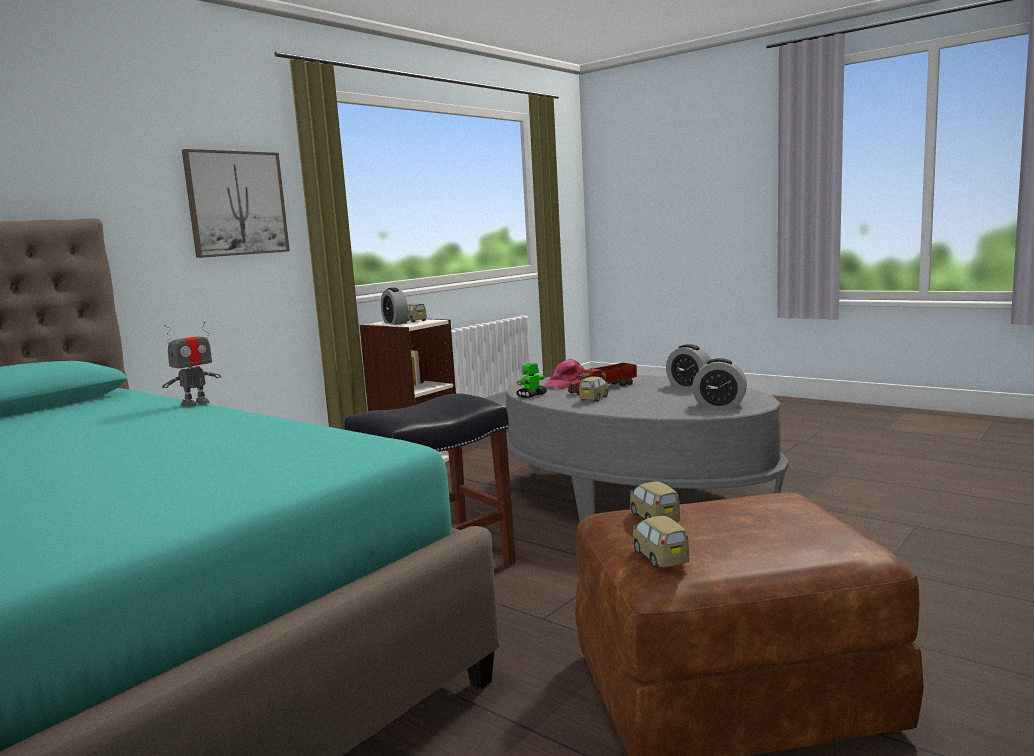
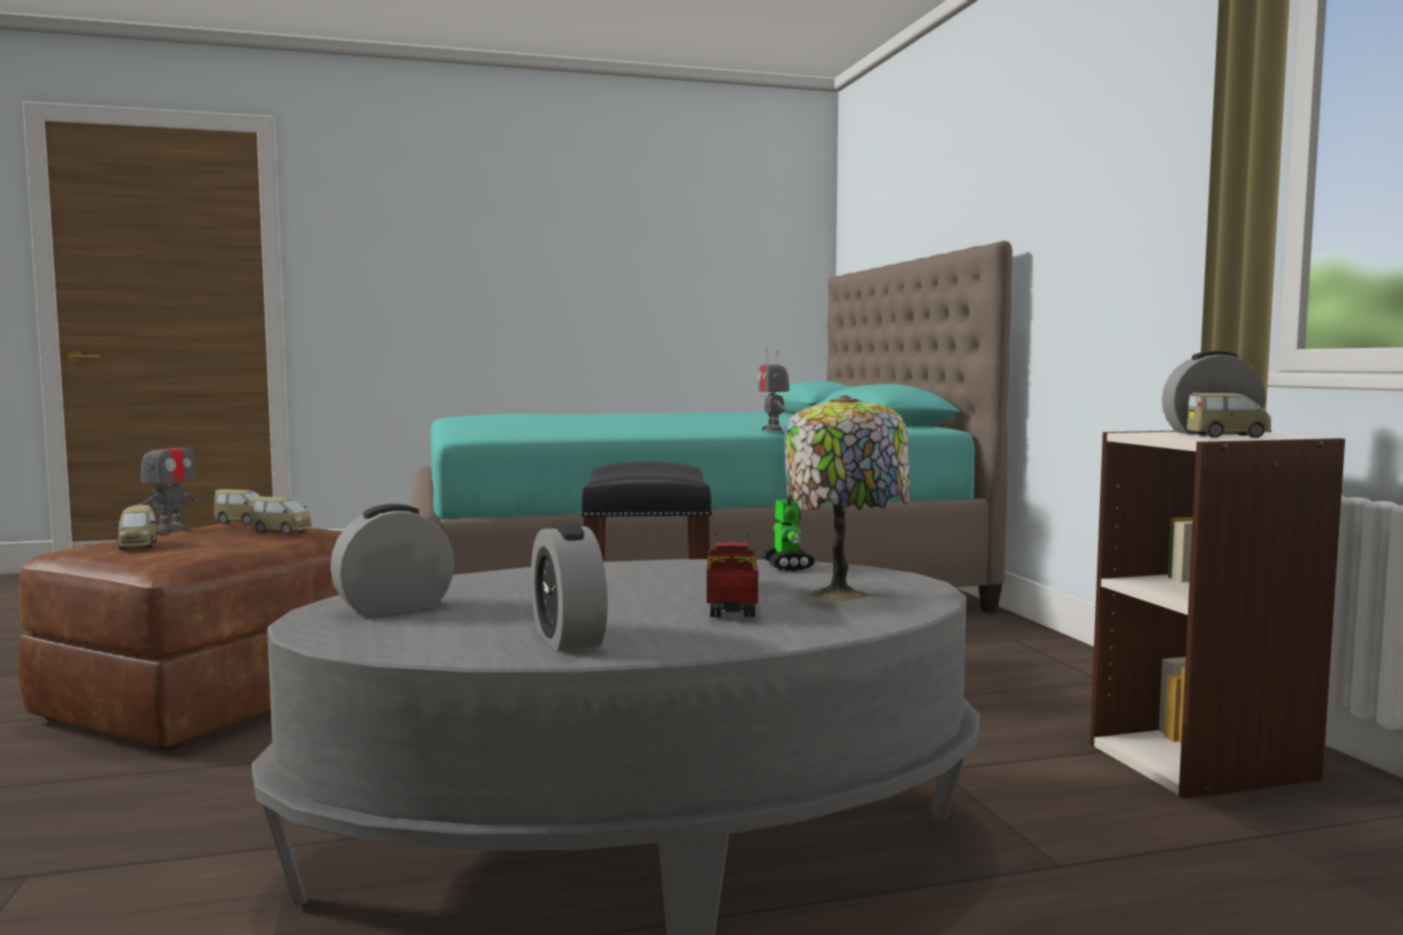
camera: 125 degrees right, 5 degrees down
picture [182,149,290,258] -> none
pink cap [543,359,585,389] -> table lamp [785,395,910,601]
toy car [579,377,609,401] -> toy car moved to [114,505,157,550]
alarm clock [666,344,711,389] -> alarm clock turned 105 degrees counterclockwise [531,522,608,651]
none -> toy robot [138,431,199,533]

